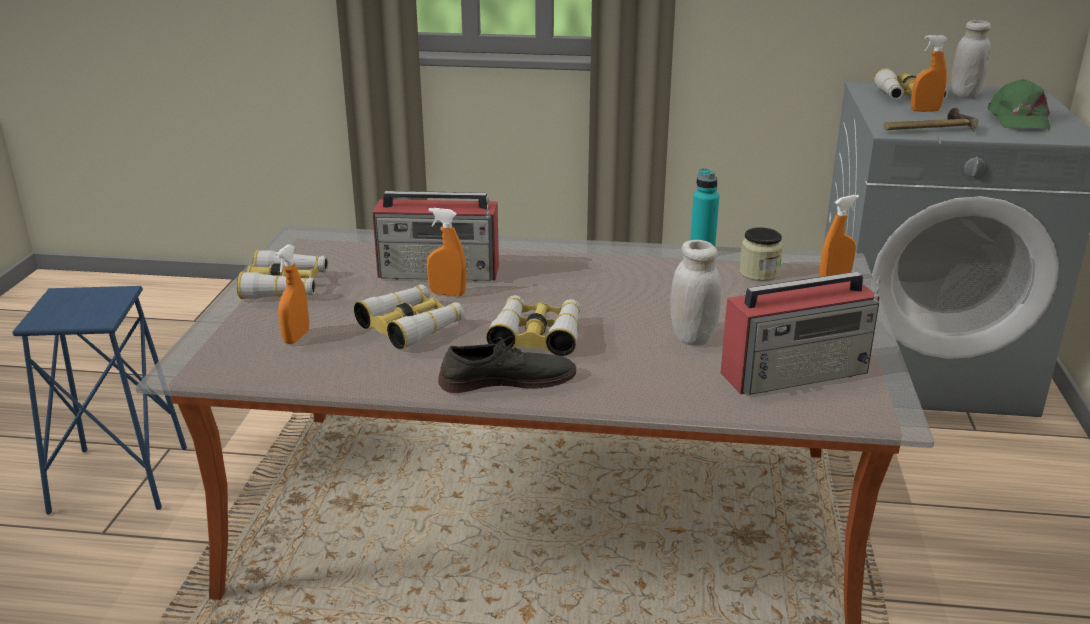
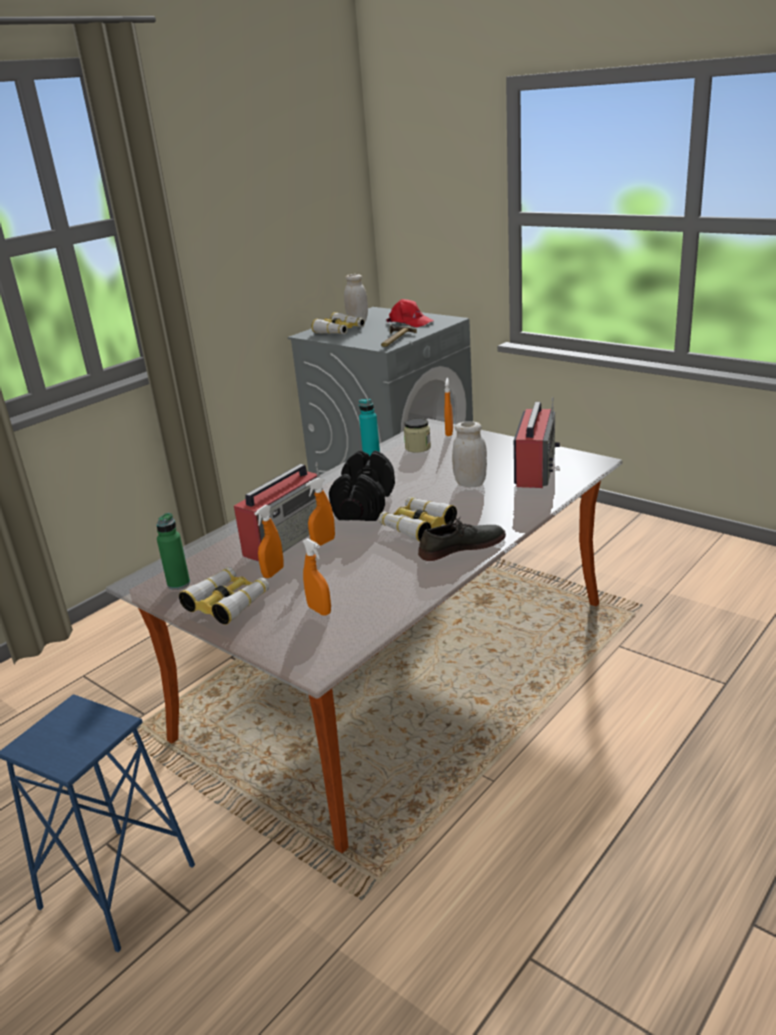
camera: 55 degrees left, 0 degrees up
binoculars [354,284,464,350] -> none
grey shoe [438,336,576,393] -> grey shoe turned 45 degrees clockwise [418,516,506,561]
orange spray bottle [911,35,948,112] -> orange spray bottle moved to [254,505,284,578]
green cap [988,79,1050,130] -> red cap [386,299,434,327]
none -> green bottle [157,513,190,590]
none -> black dumbbell [329,450,395,521]

